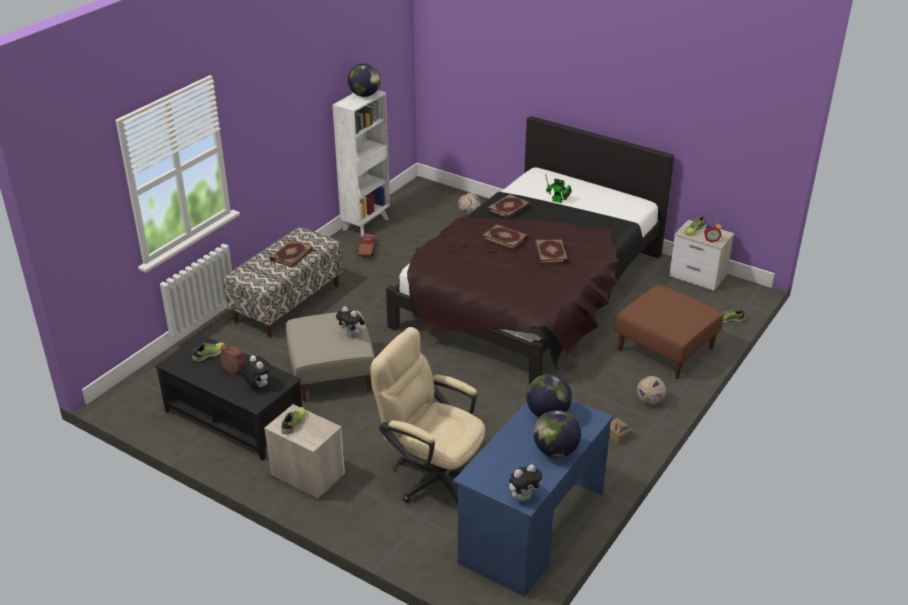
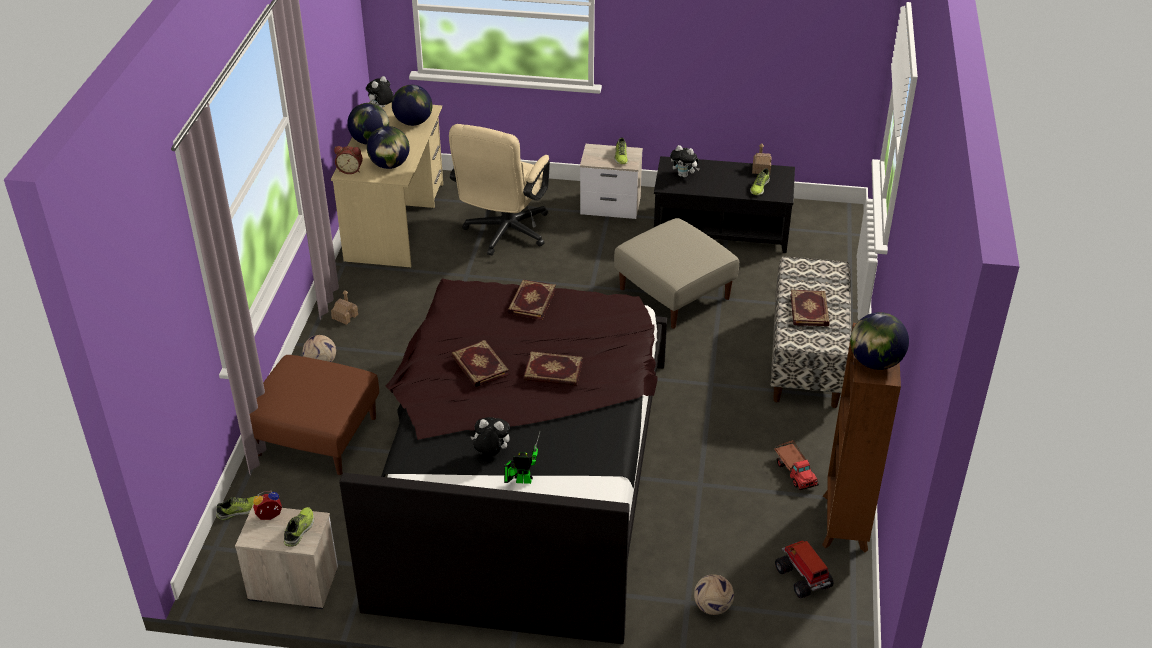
camera: 155 degrees right, 5 degrees up
alarm clock [220,345,246,373] -> alarm clock moved to [334,146,363,174]
white bookcase [332,90,390,237] -> brown bookcase [822,323,901,552]
plush toy [336,306,365,337] -> plush toy moved to [471,417,510,455]
beige office chair [370,327,485,503] -> beige office chair turned 105 degrees clockwise [449,124,550,255]
blue desk [453,400,613,597] -> beige desk [331,100,443,268]
book [488,194,530,219] -> book moved to [507,279,556,320]
none -> globe [392,85,432,126]
none -> toy house [752,143,771,175]
none -> toy truck [775,540,833,598]

